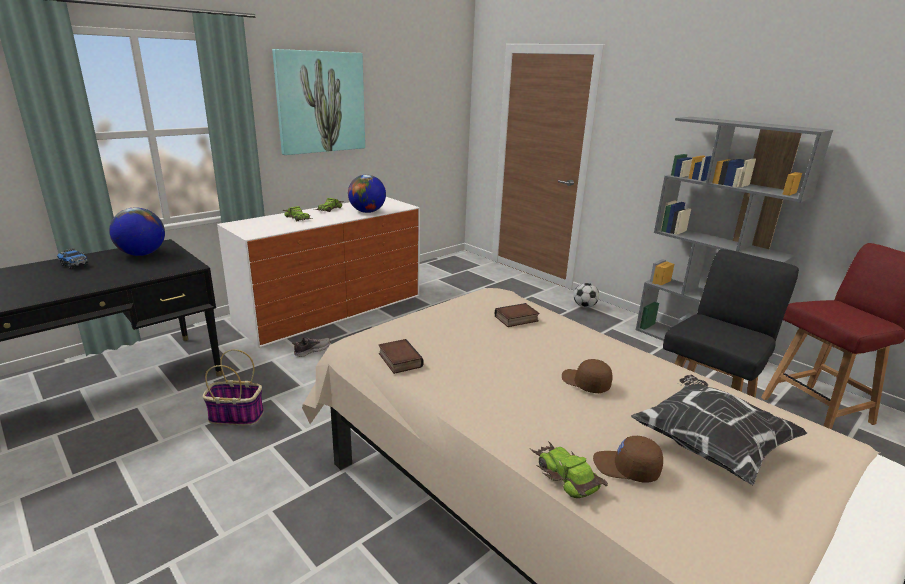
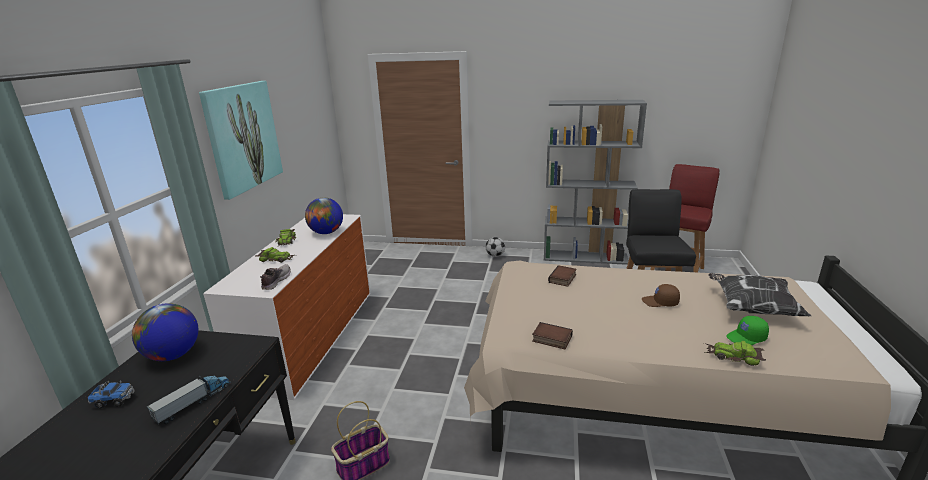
camera: 35 degrees left, 0 degrees up
shoe [292,338,331,357] -> shoe moved to [260,264,291,290]
brown cap [593,436,663,483] -> green cap [726,316,769,345]
none -> toy truck [147,376,231,425]

